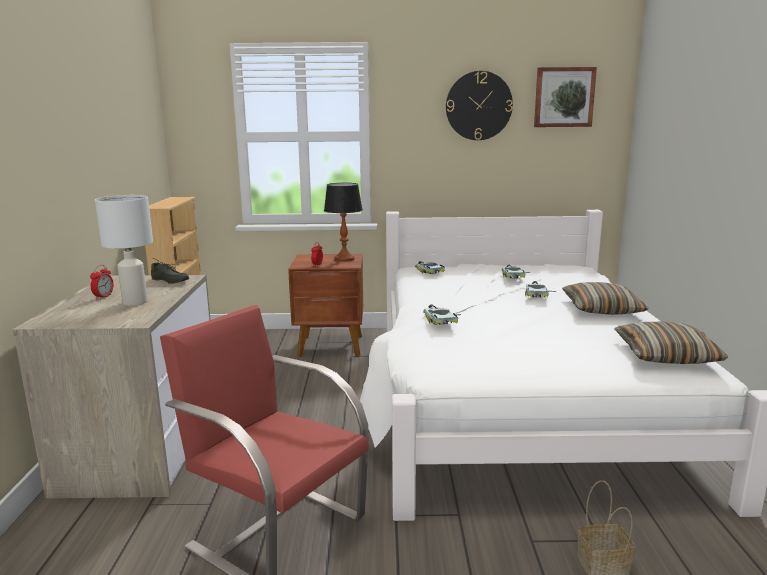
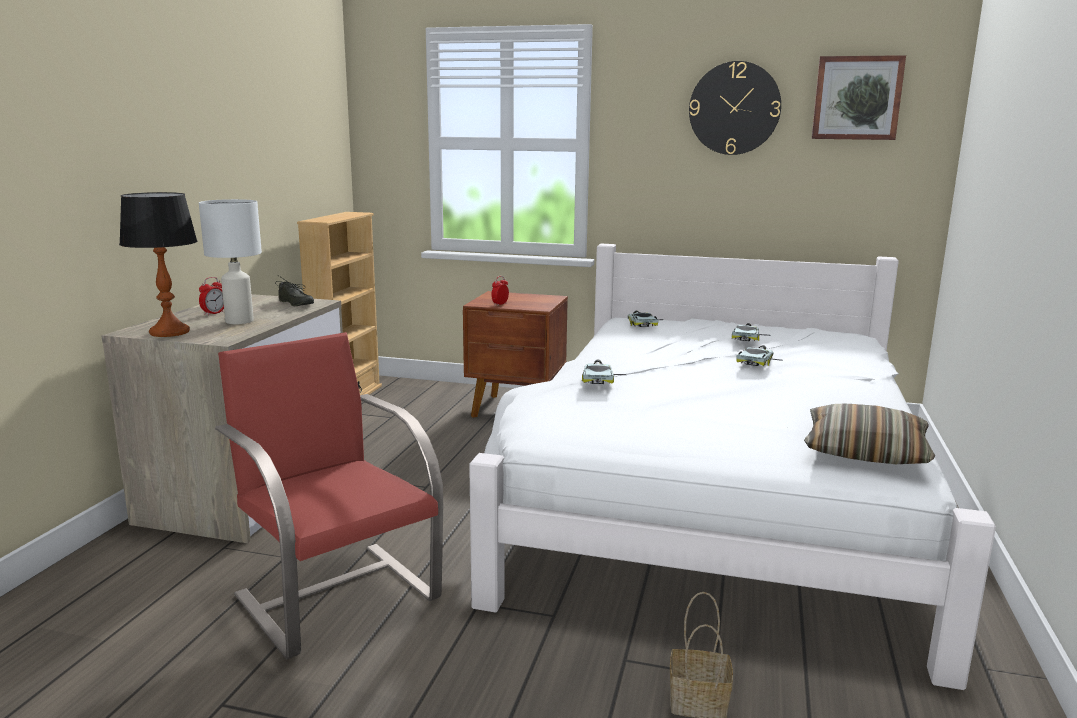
camera: 15 degrees right, 0 degrees up
table lamp [324,183,363,261] -> table lamp moved to [119,192,197,337]
pillow [562,282,649,315] -> none

